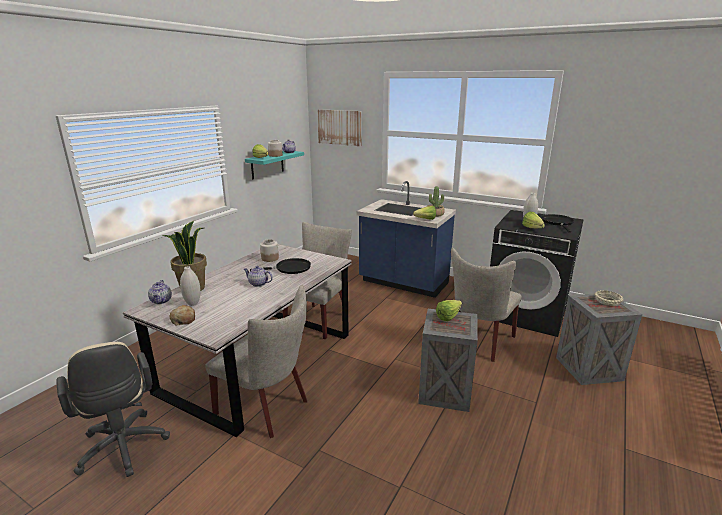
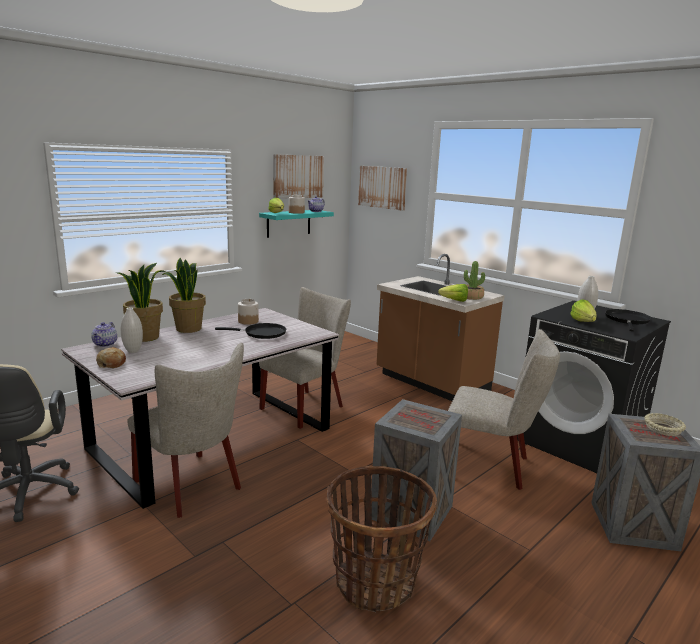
camera: 15 degrees right, 5 degrees down
teapot [244,266,273,287] -> none
blue counter [357,181,456,298] -> brown counter [376,254,505,401]
lettuce [436,300,462,321] -> none
beige chair [451,248,522,362] -> beige chair turned 120 degrees counterclockwise [448,329,560,490]
none -> potted plant [162,258,206,333]
none -> picture [273,154,324,199]
none -> basket [327,466,437,612]

